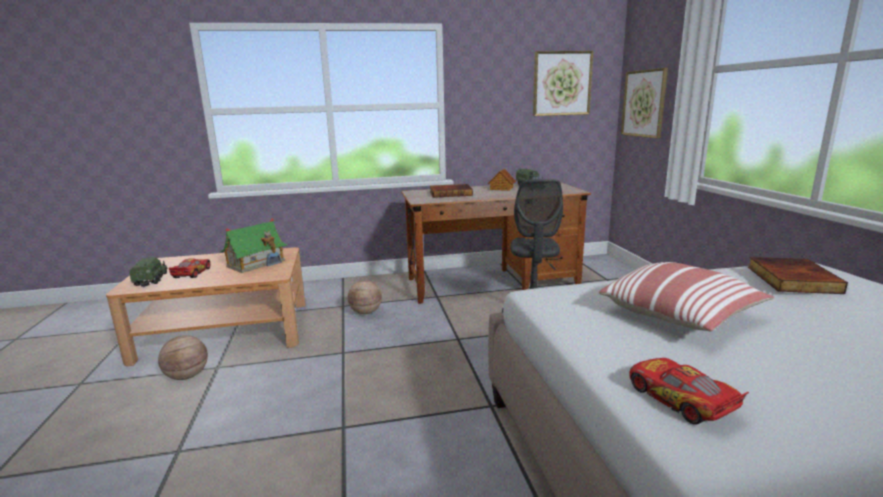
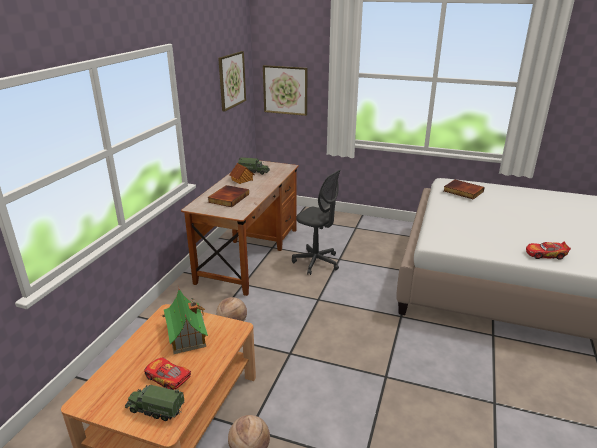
camera: 60 degrees left, 10 degrees up
pillow [599,262,774,331] -> none

